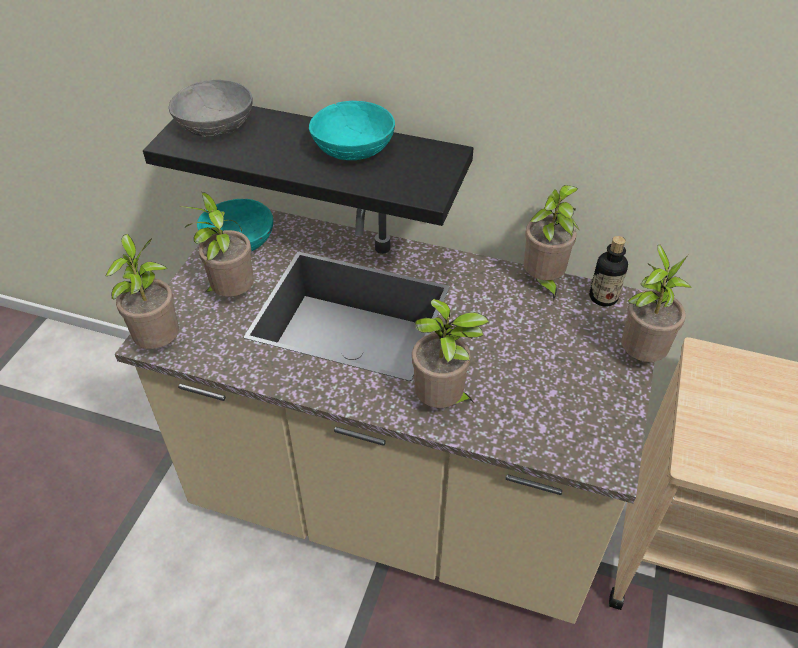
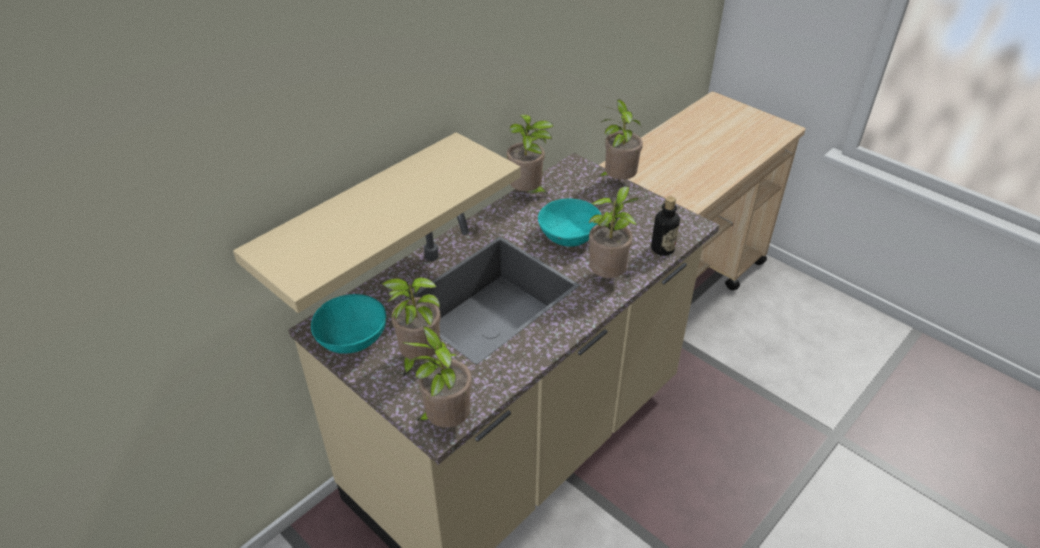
camera: 65 degrees left, 5 degrees down
black shelf [143,106,473,226] -> beige shelf [233,132,520,313]
grey bowl [169,80,253,137] -> none
turquoise bowl [309,101,395,160] -> turquoise bowl moved to [538,199,601,247]
bottle [589,236,628,307] -> bottle moved to [651,196,680,256]

